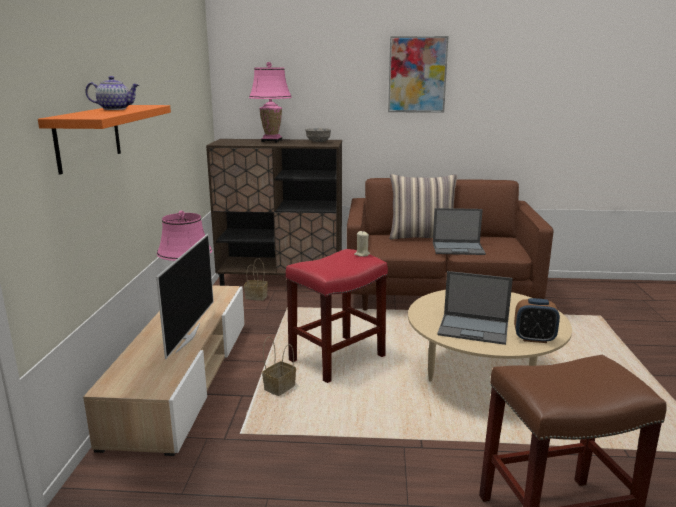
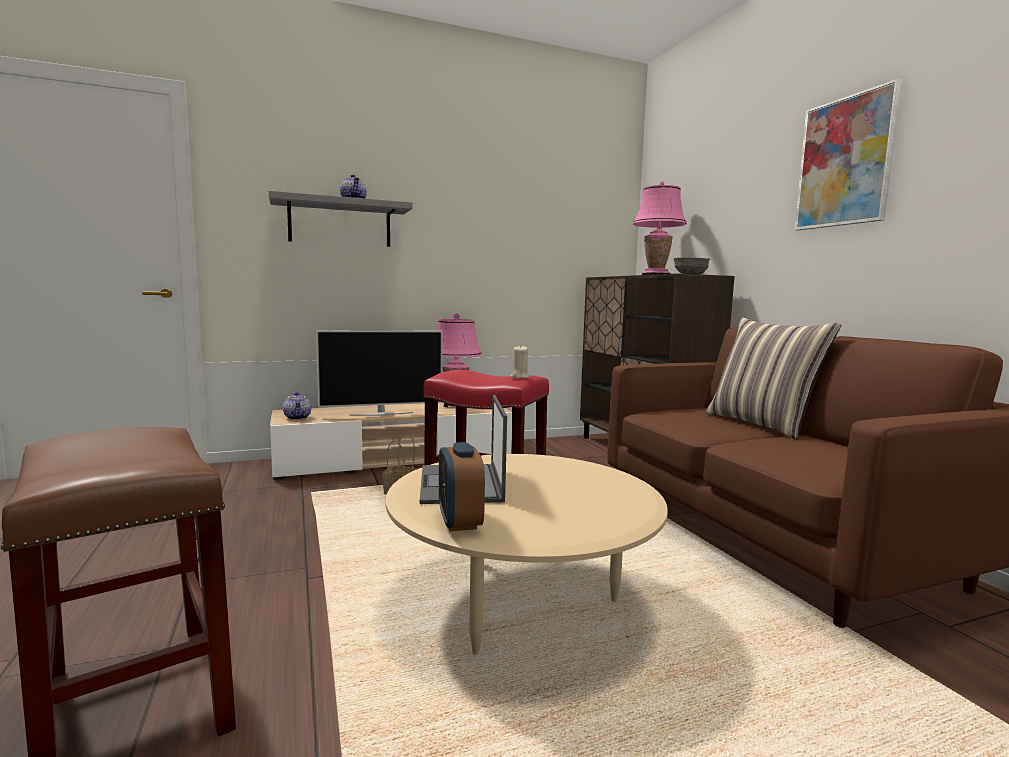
camera: 65 degrees right, 10 degrees down
orange shelf [38,105,171,175] -> grey shelf [269,191,413,247]
basket [244,258,268,301] -> none
laptop [433,208,486,255] -> none
none -> teapot [283,392,311,420]

